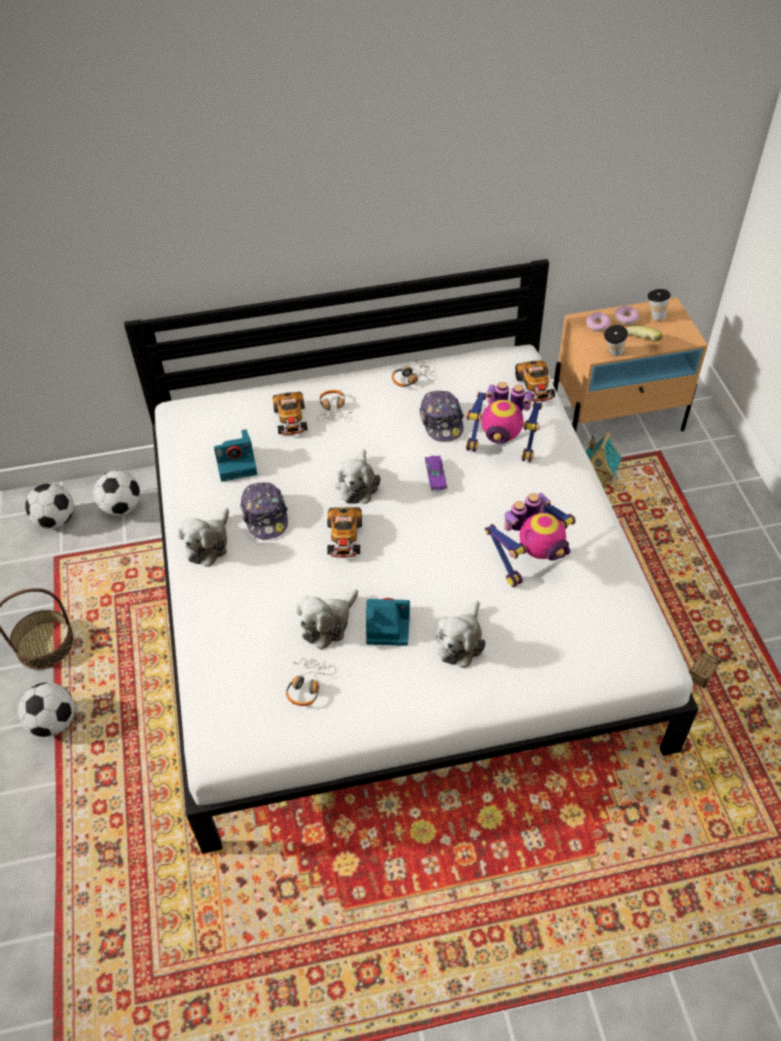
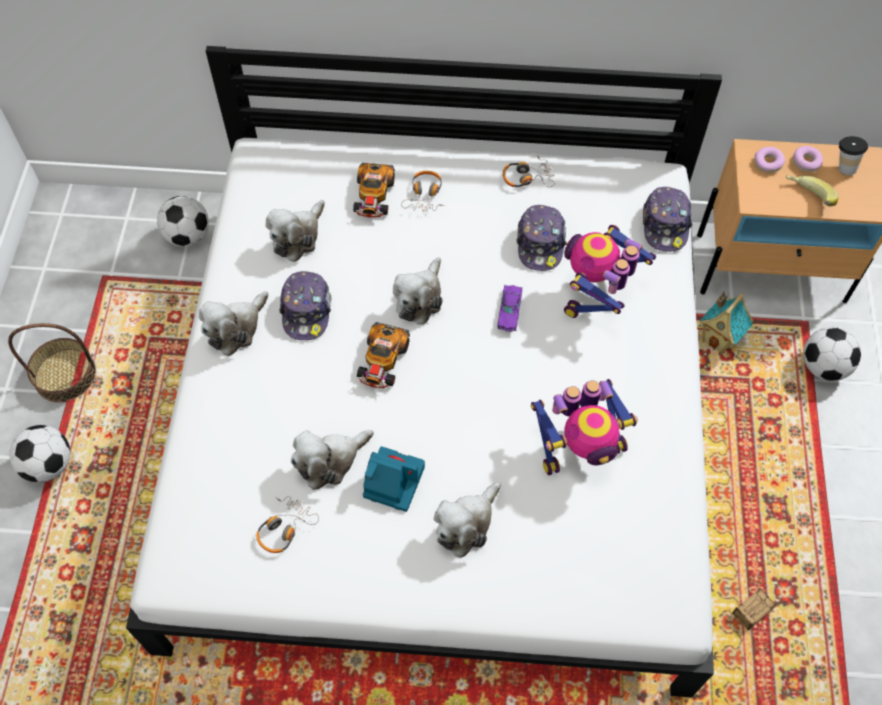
camera: 15 degrees right, 10 degrees up
football [25,483,74,529] -> football moved to [803,327,861,381]
camera [214,429,257,482] -> plush toy [266,200,325,262]
toy robot [465,382,543,463] -> toy robot turned 90 degrees clockwise [564,225,656,318]
toy car [515,360,555,402] -> cap [643,187,693,252]
cup [604,325,628,356] -> none

